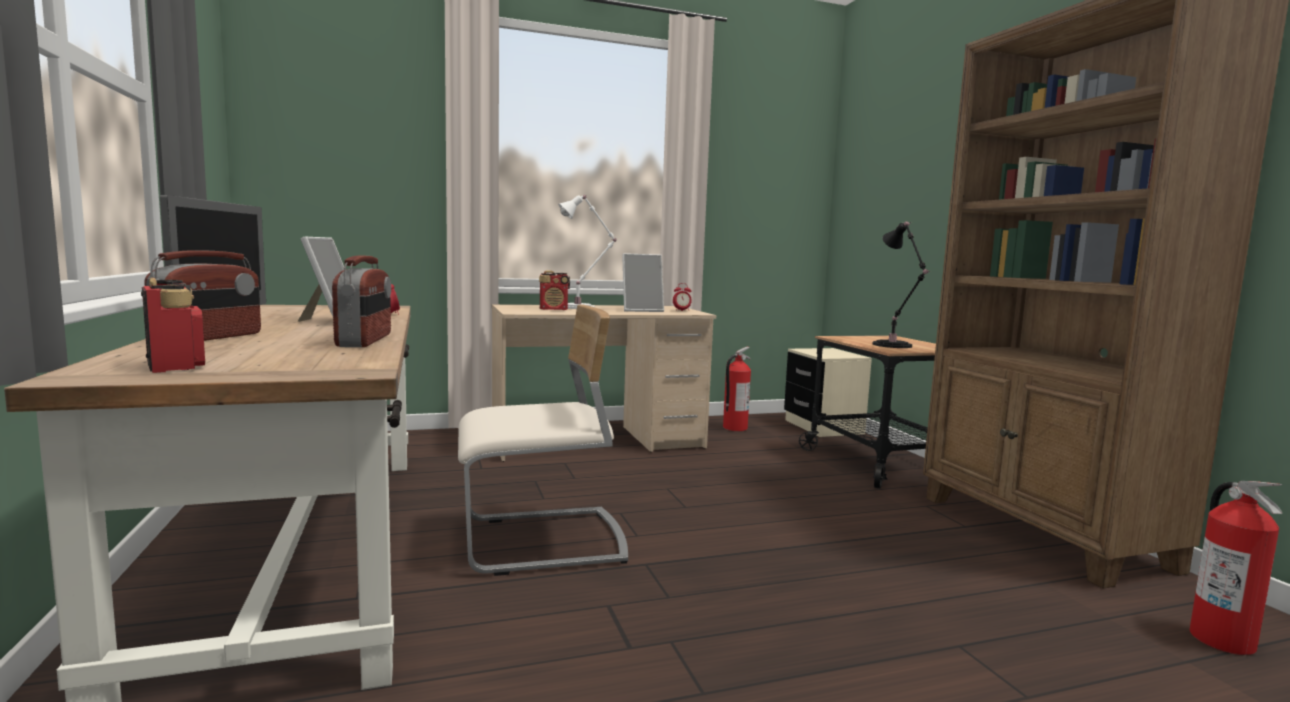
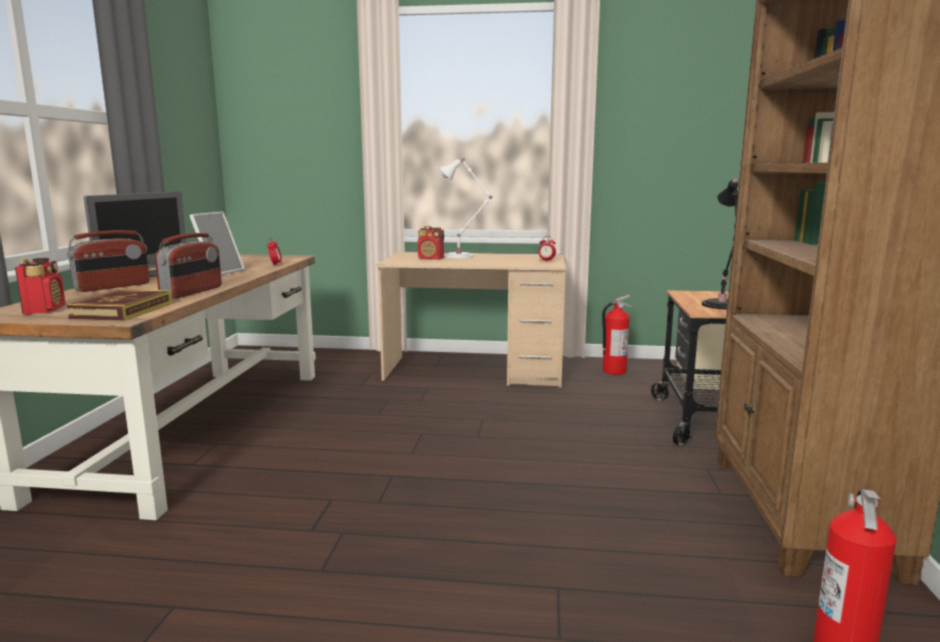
camera: 25 degrees right, 5 degrees up
beige chair [458,305,628,576] -> none
picture frame [622,253,664,312] -> none
none -> book [67,289,172,321]

